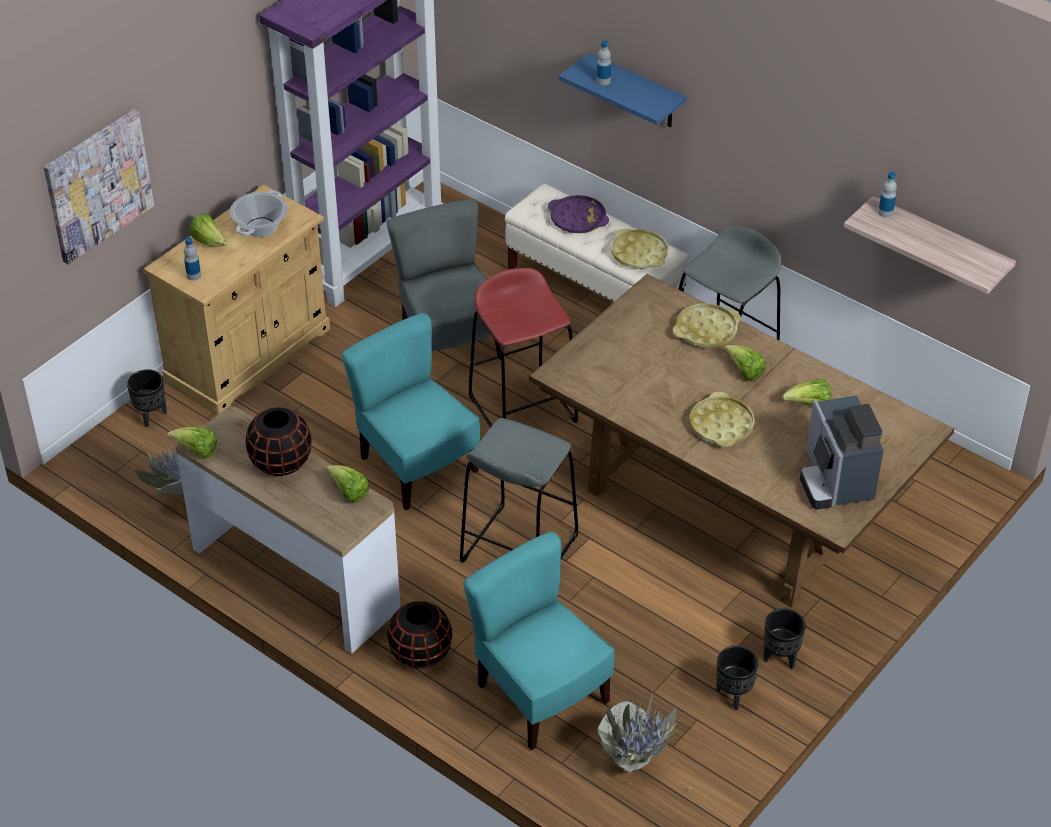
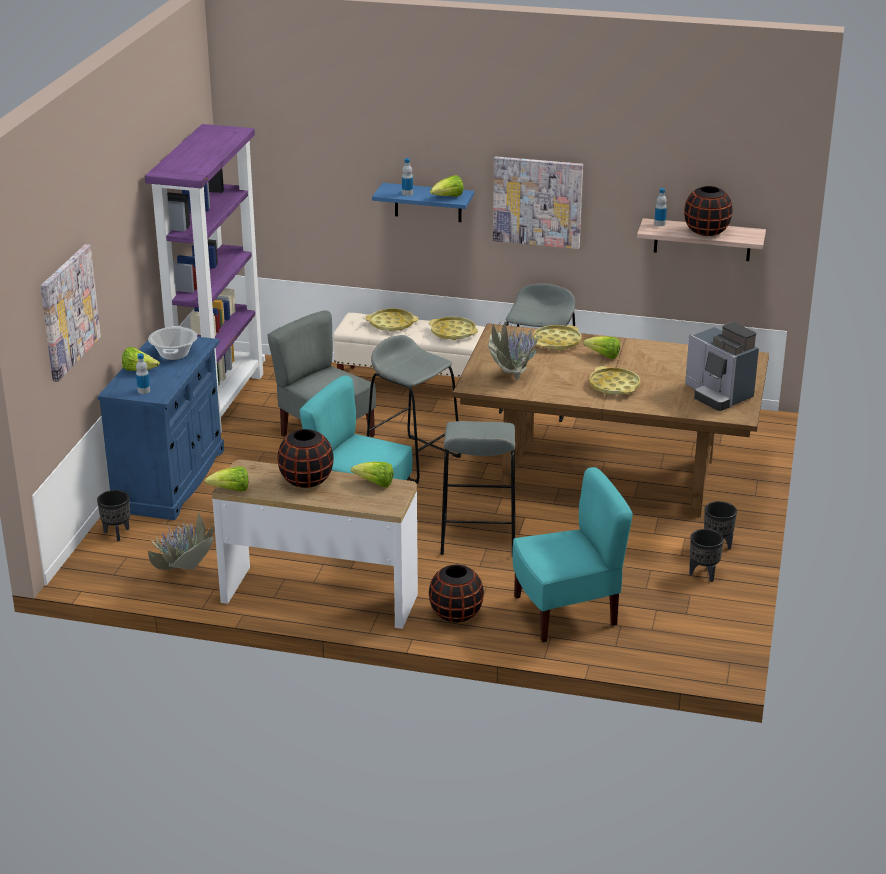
camera: 25 degrees left, 15 degrees down
beige cabinet [144,185,330,415] -> blue cabinet [98,337,224,520]
turquoise chair [463,531,614,750] -> turquoise chair turned 135 degrees clockwise [512,467,633,643]
red stool [469,268,578,427] -> grey stool [367,335,461,484]
purple tray [548,195,609,233] -> yellow tray [365,309,418,331]
potted plant [598,688,691,789] -> potted plant moved to [488,306,561,380]
lettuce [782,379,831,405] -> lettuce moved to [430,175,464,197]
none -> picture [493,156,583,249]
none -> black vase [684,186,733,236]

